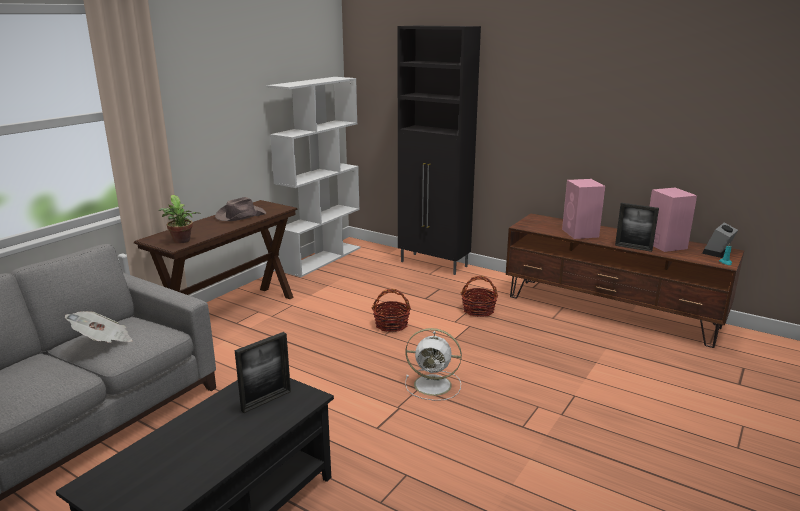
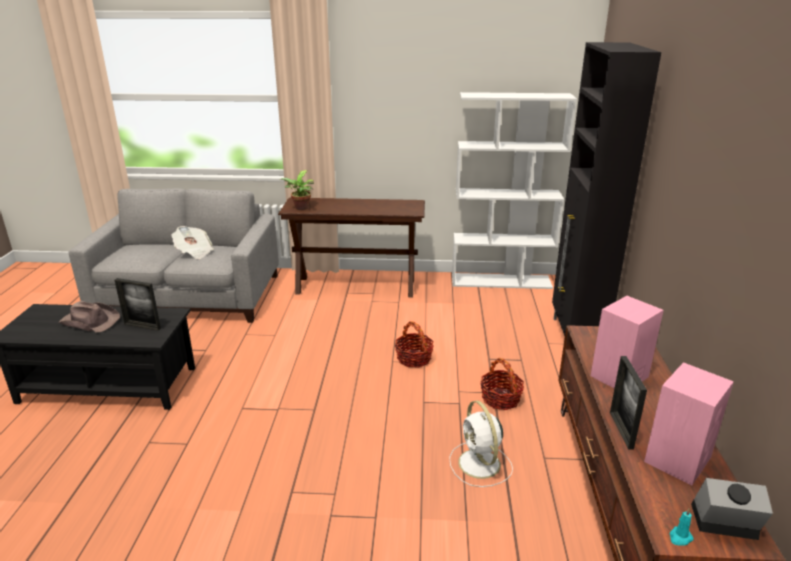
camera: 60 degrees right, 5 degrees up
brown hat [215,197,266,221] -> brown hat moved to [59,301,120,333]
white fan [405,328,462,401] -> white fan moved to [449,401,513,487]

